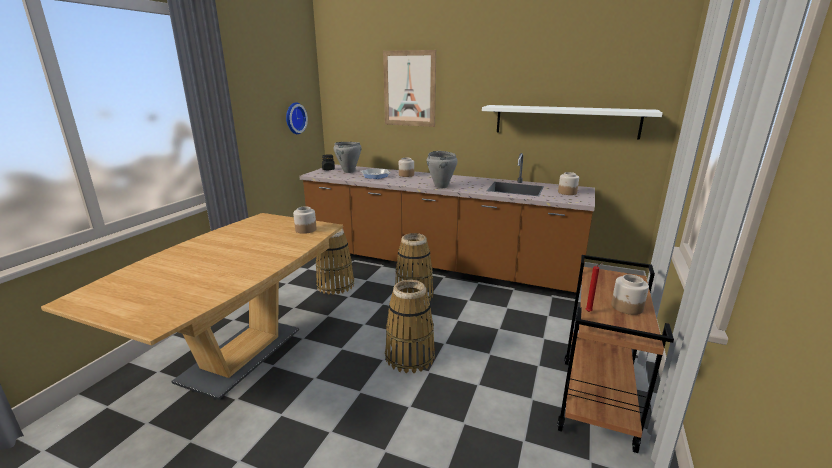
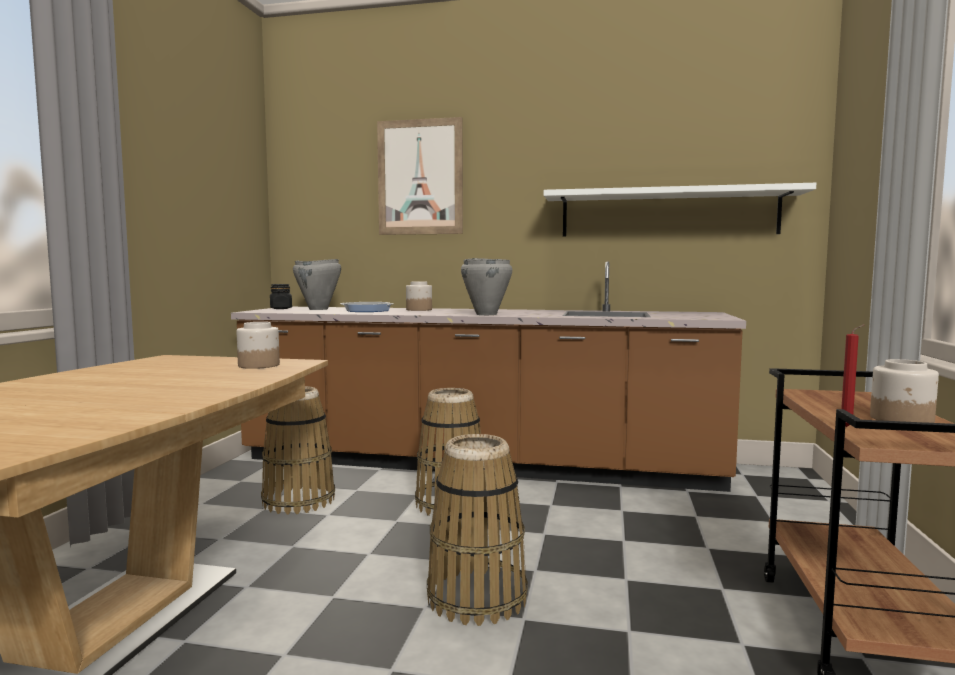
camera: 10 degrees left, 15 degrees down
wall clock [286,102,308,134] -> none
jar [558,172,579,195] -> none

